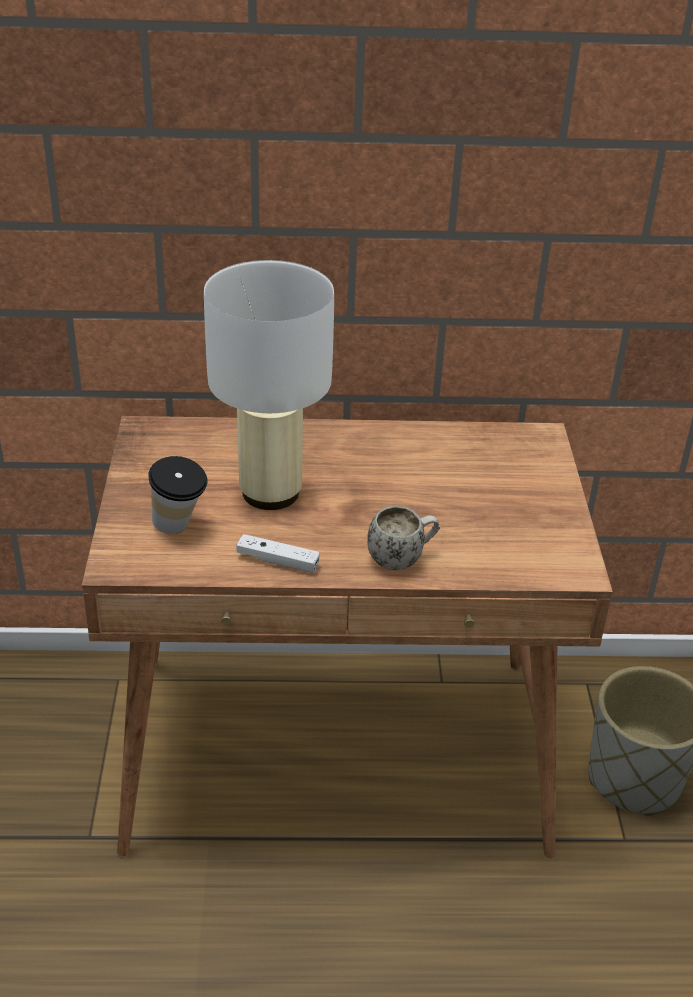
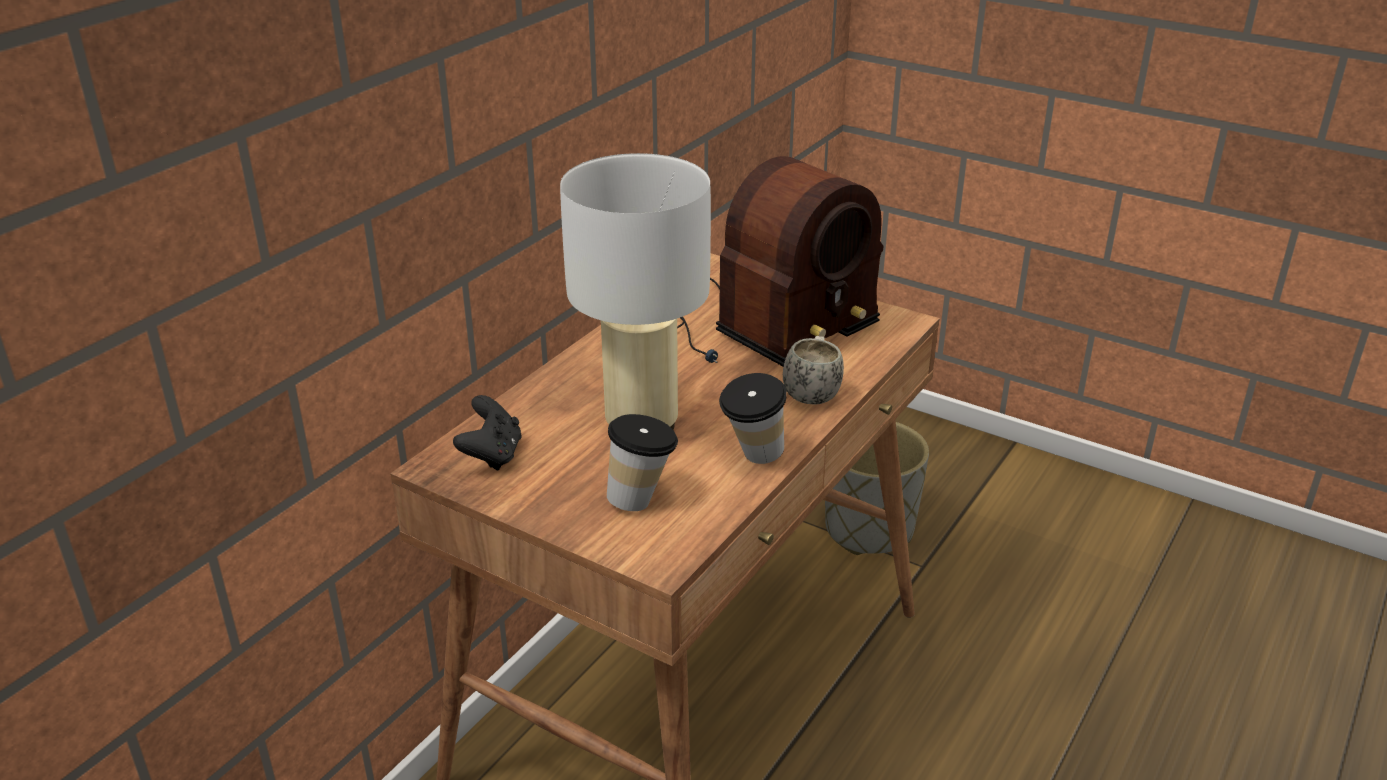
camera: 55 degrees left, 5 degrees down
white game controller [237,534,320,573] -> cup [719,373,787,464]
none -> black game controller [453,395,522,471]
none -> radio [677,156,883,367]

